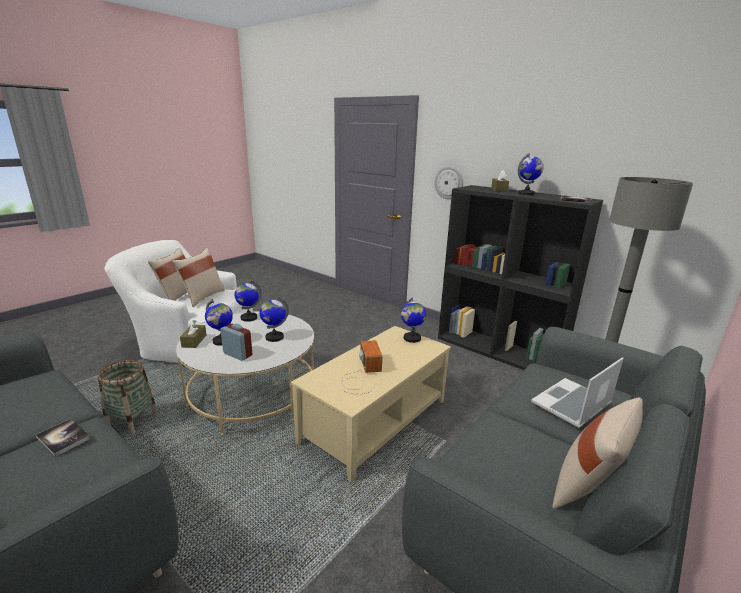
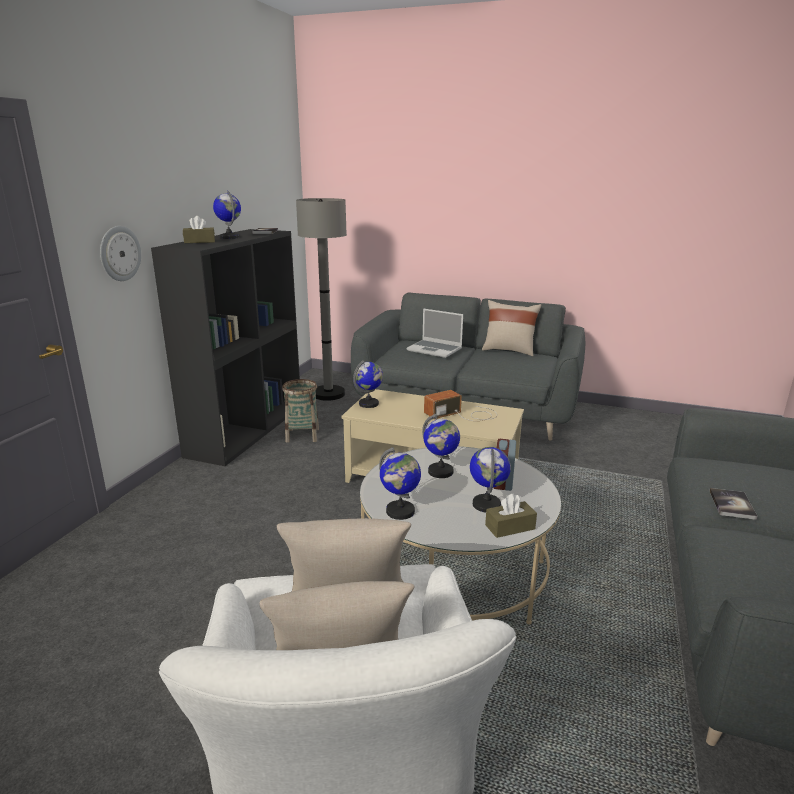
camera: 110 degrees left, 0 degrees up
basket [98,360,158,435] -> basket moved to [282,379,319,443]

